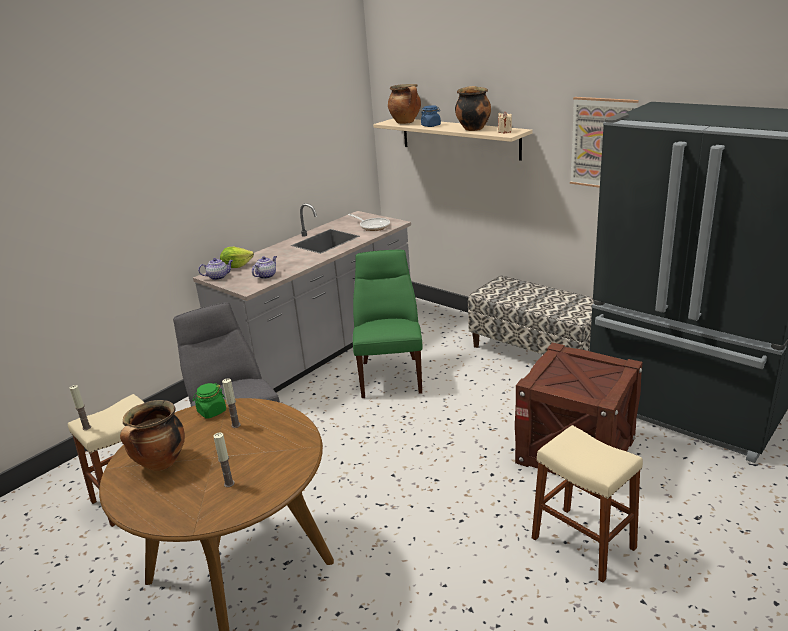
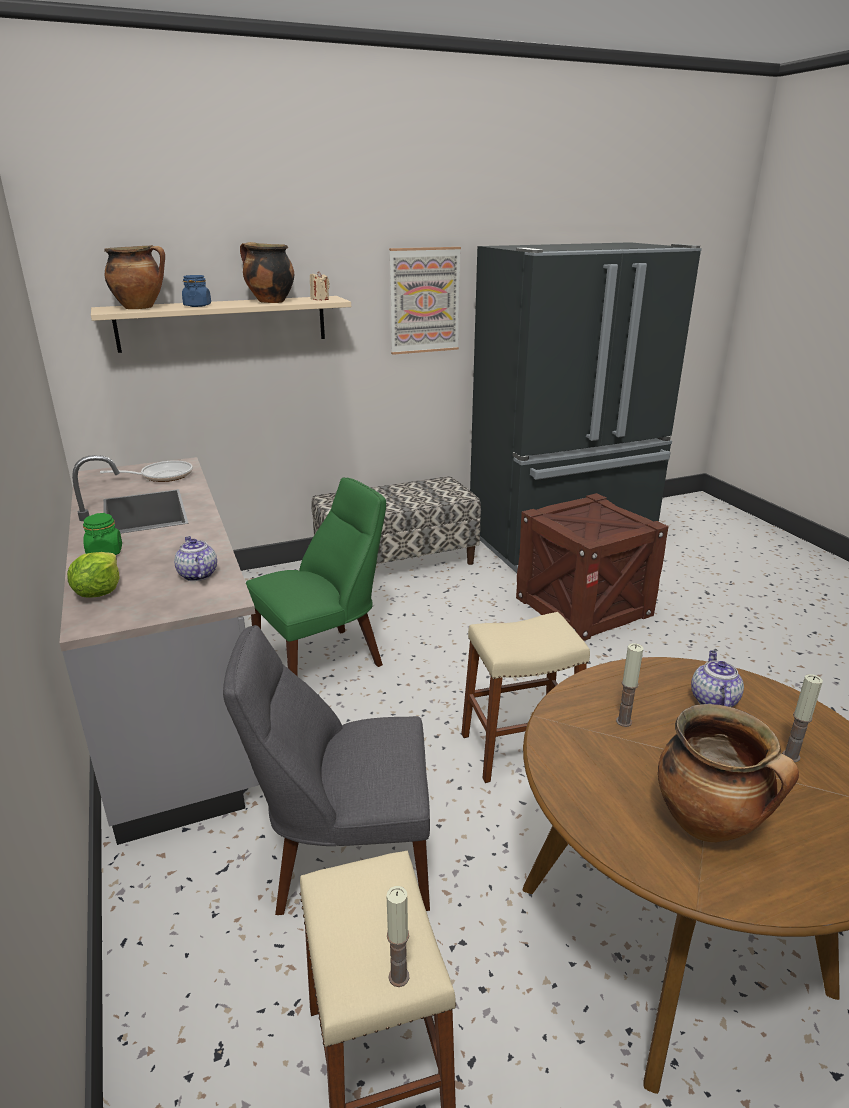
camera: 65 degrees left, 0 degrees up
green jar [193,383,226,419] -> green jar moved to [83,513,122,555]
teapot [198,258,233,280] -> teapot moved to [691,650,744,707]
green chair [353,250,423,398] -> green chair turned 120 degrees clockwise [246,478,386,676]
beige stool [532,425,643,583] -> beige stool moved to [461,612,590,783]

